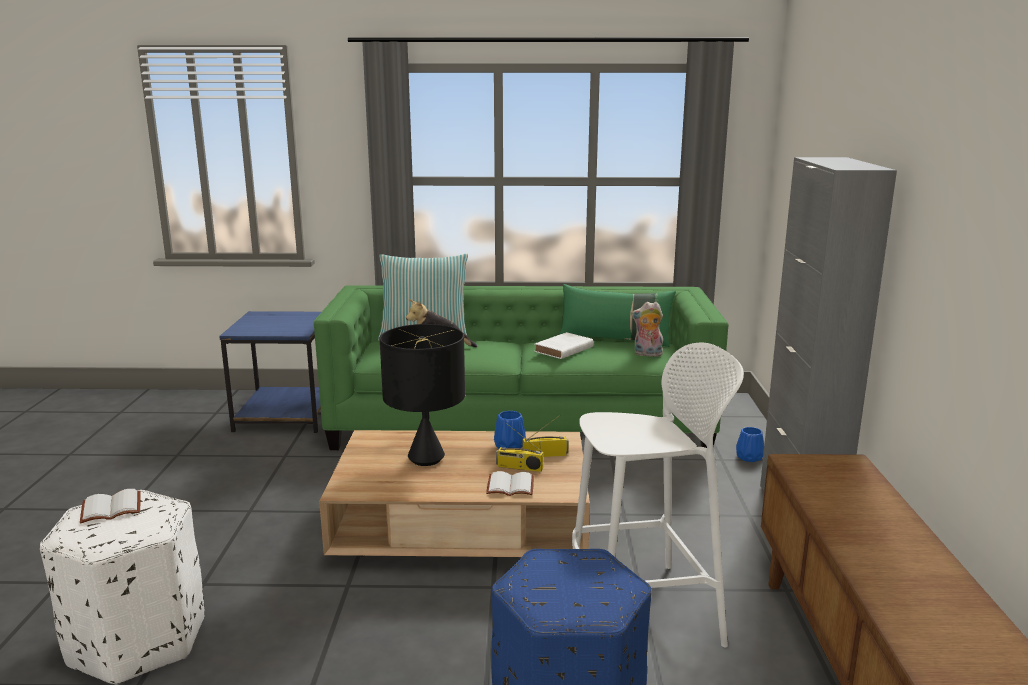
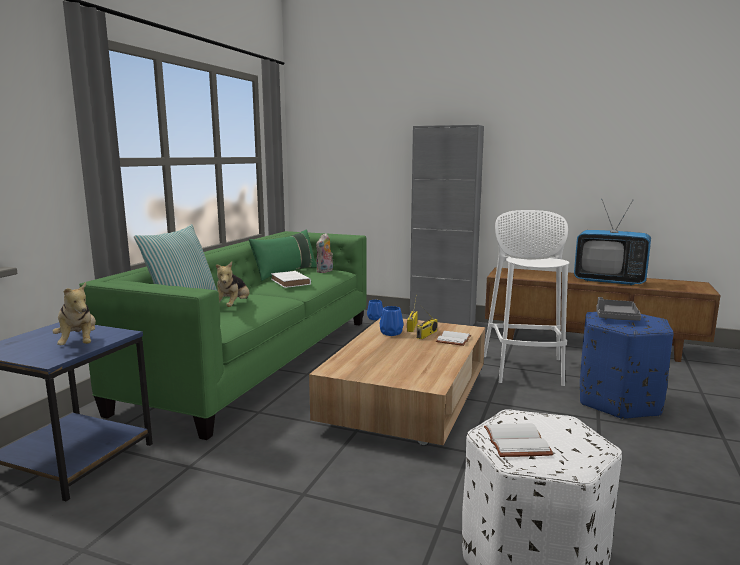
camera: 70 degrees left, 5 degrees down
black table lamp [380,324,465,466] -> none
none -> plush toy [53,282,96,345]
none -> television [574,200,651,285]
none -> grey tray [596,297,641,321]

